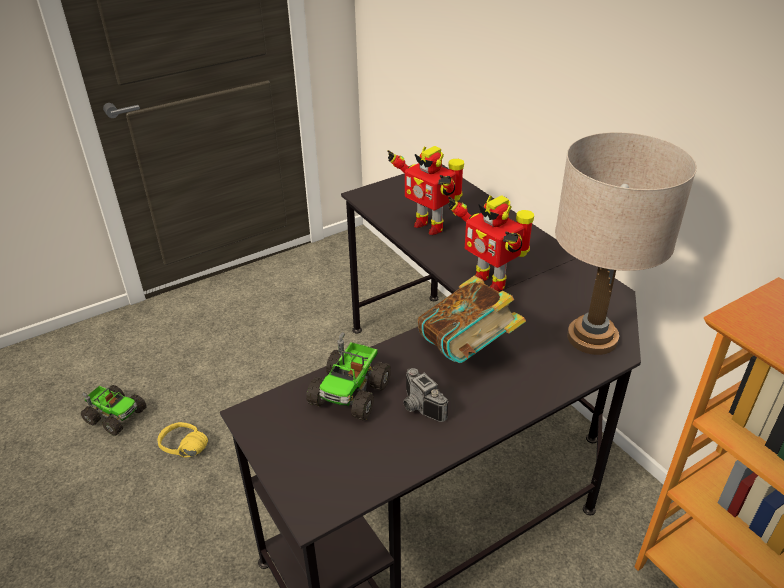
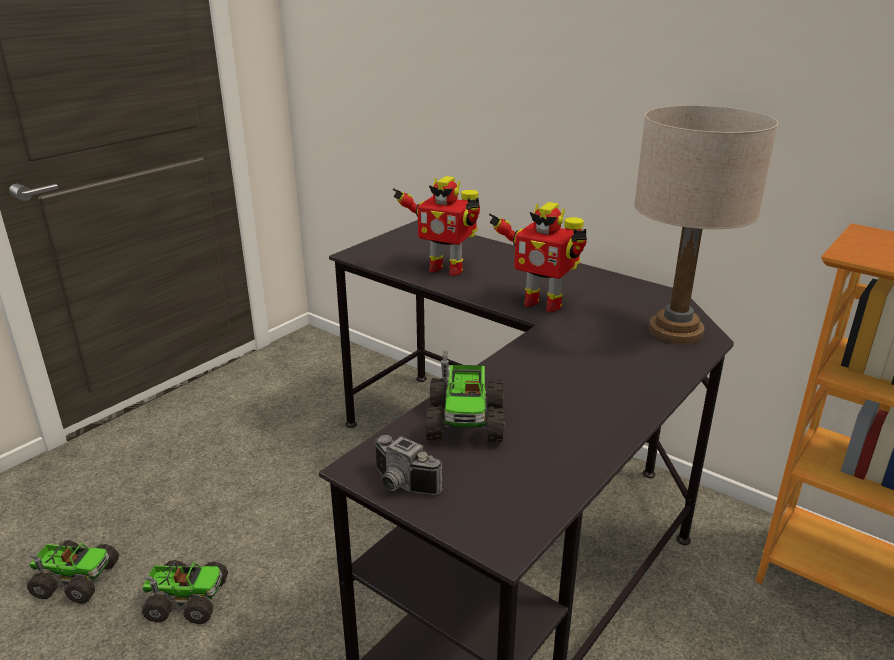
camera: 20 degrees left, 10 degrees down
yellow headphones [157,422,208,457] -> toy truck [141,560,228,624]
camera [403,368,448,422] -> camera moved to [375,435,442,495]
book [418,276,526,363] -> none

